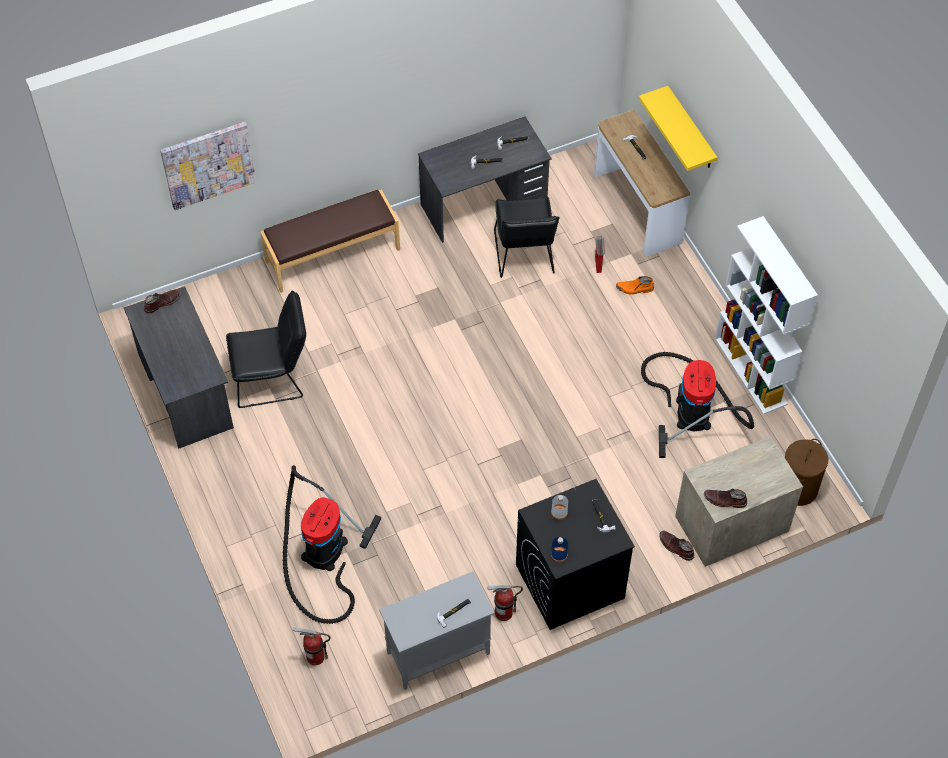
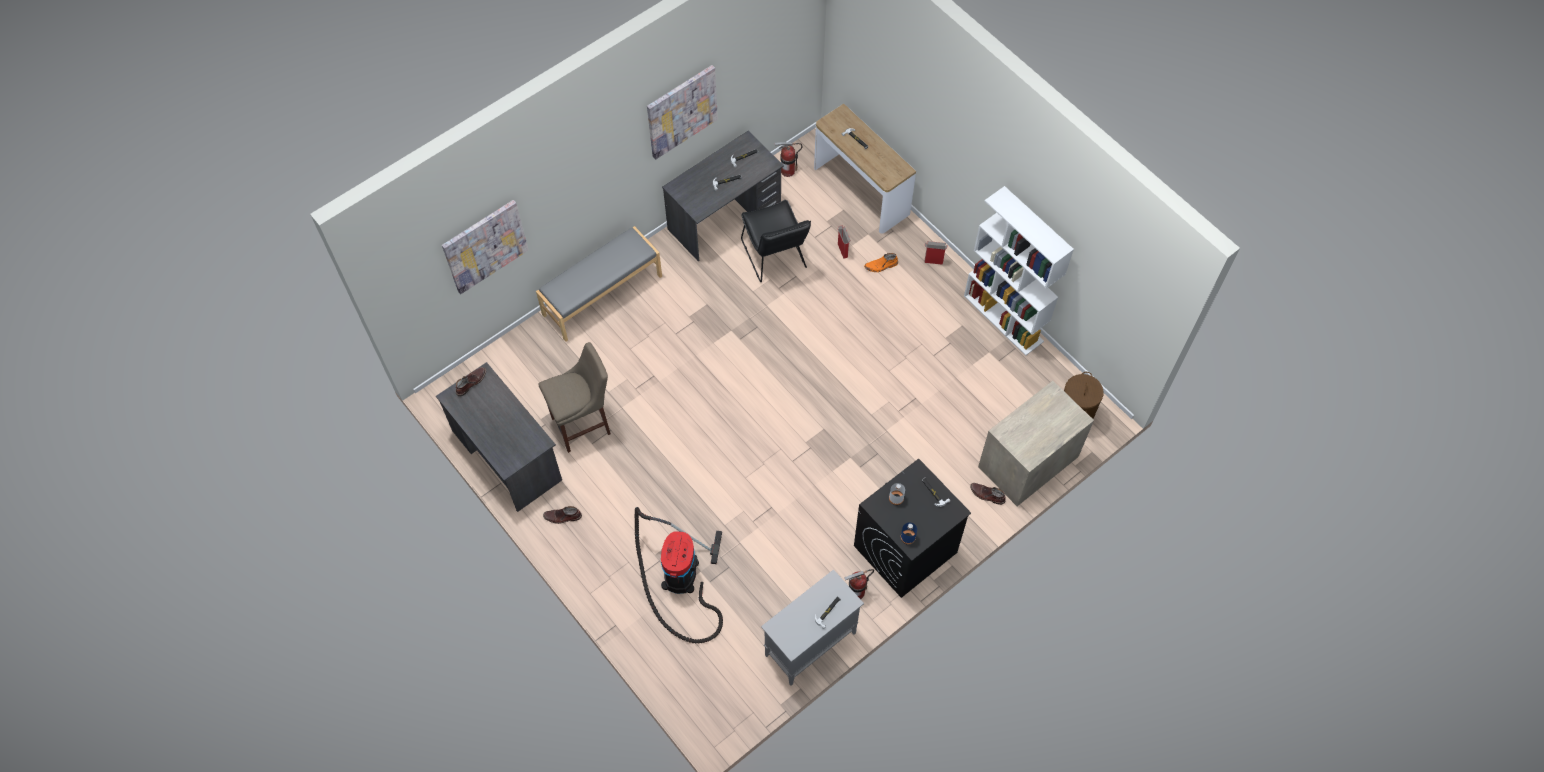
camera: 15 degrees left, 5 degrees up
black chair [226,291,306,408] -> beige stool [538,342,611,453]
brown bench [260,189,400,293] -> grey bench [536,226,662,342]
fire extinguisher [293,628,331,665] -> fire extinguisher moved to [775,142,802,177]
yellow shelf [639,86,718,171] -> none
vacuum cleaner [641,352,754,458] -> none
brown boot [704,489,747,508] -> brown boot moved to [543,506,582,524]
none -> picture [647,65,718,160]
none -> cardboard box [924,241,947,265]

